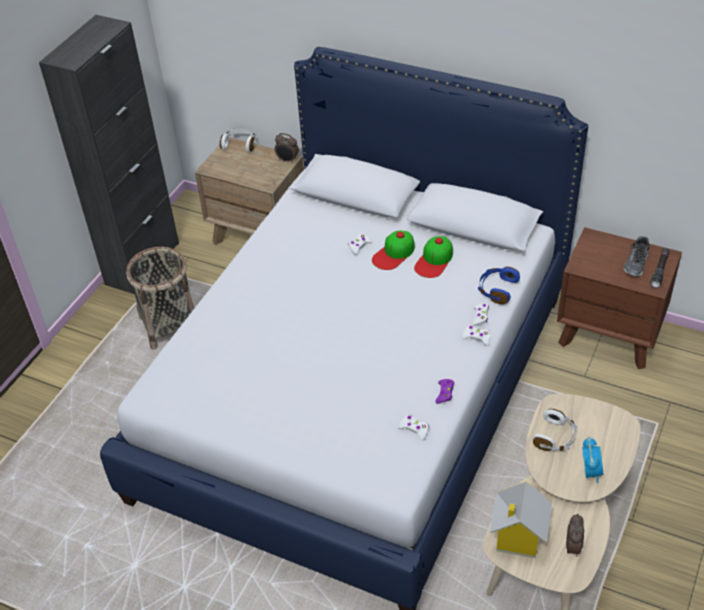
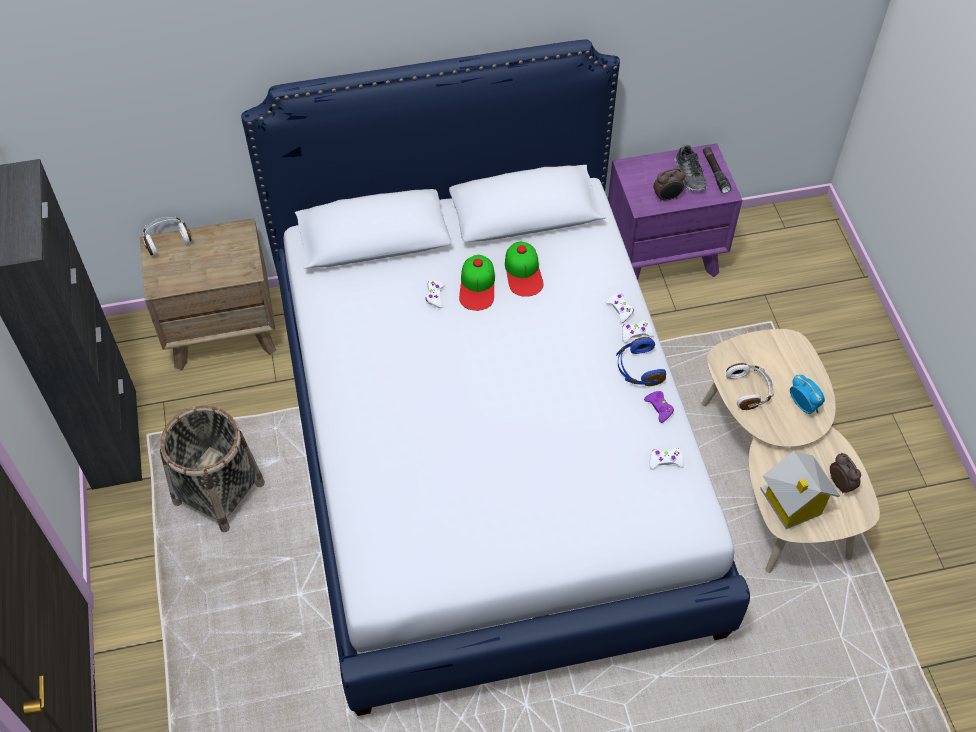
camera: 40 degrees left, 10 degrees up
alarm clock [275,133,299,163] -> alarm clock moved to [653,168,685,202]
blue headphones [478,267,520,305] -> blue headphones moved to [616,337,666,386]
brown nightstand [557,227,682,369] -> purple nightstand [608,143,742,280]

